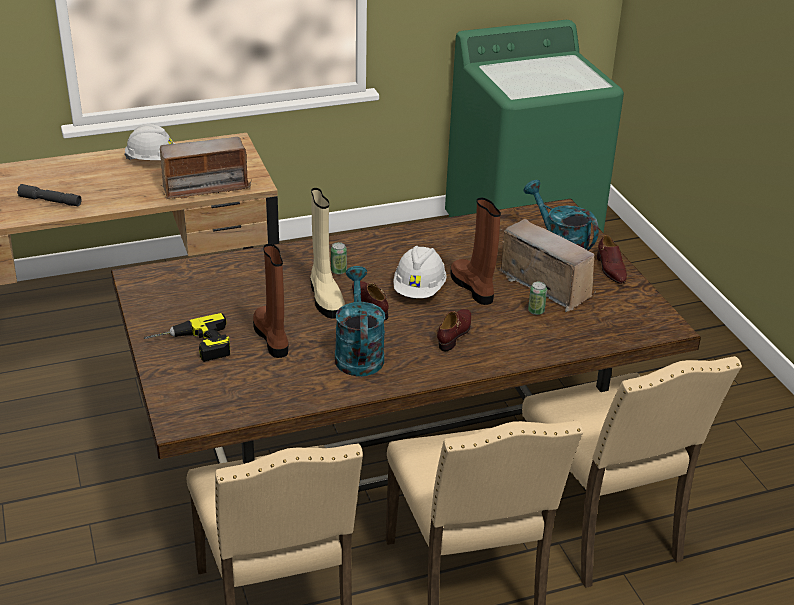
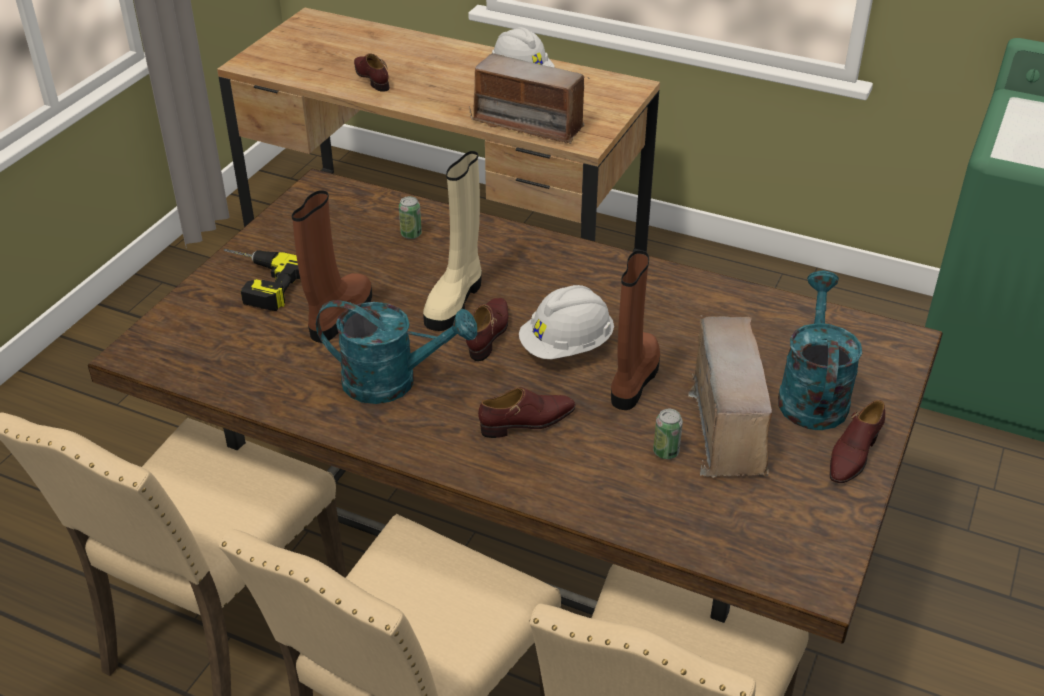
camera: 45 degrees right, 5 degrees up
grey flashlight [17,184,82,206] -> brown shoe [354,53,389,92]
can [331,242,347,275] -> can moved to [399,196,422,239]
turquoise watering can [335,266,385,377] -> turquoise watering can turned 60 degrees clockwise [316,300,477,404]

